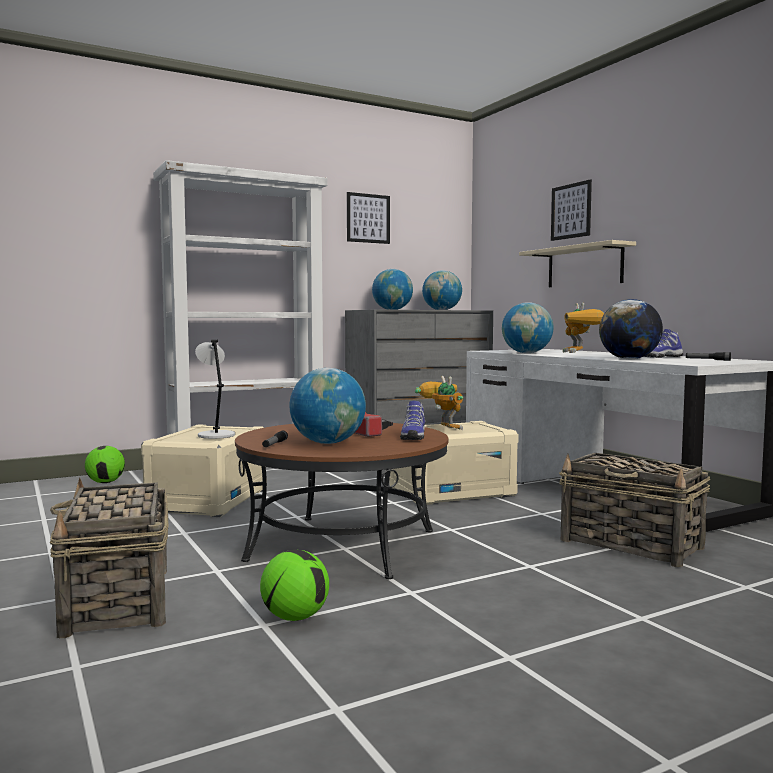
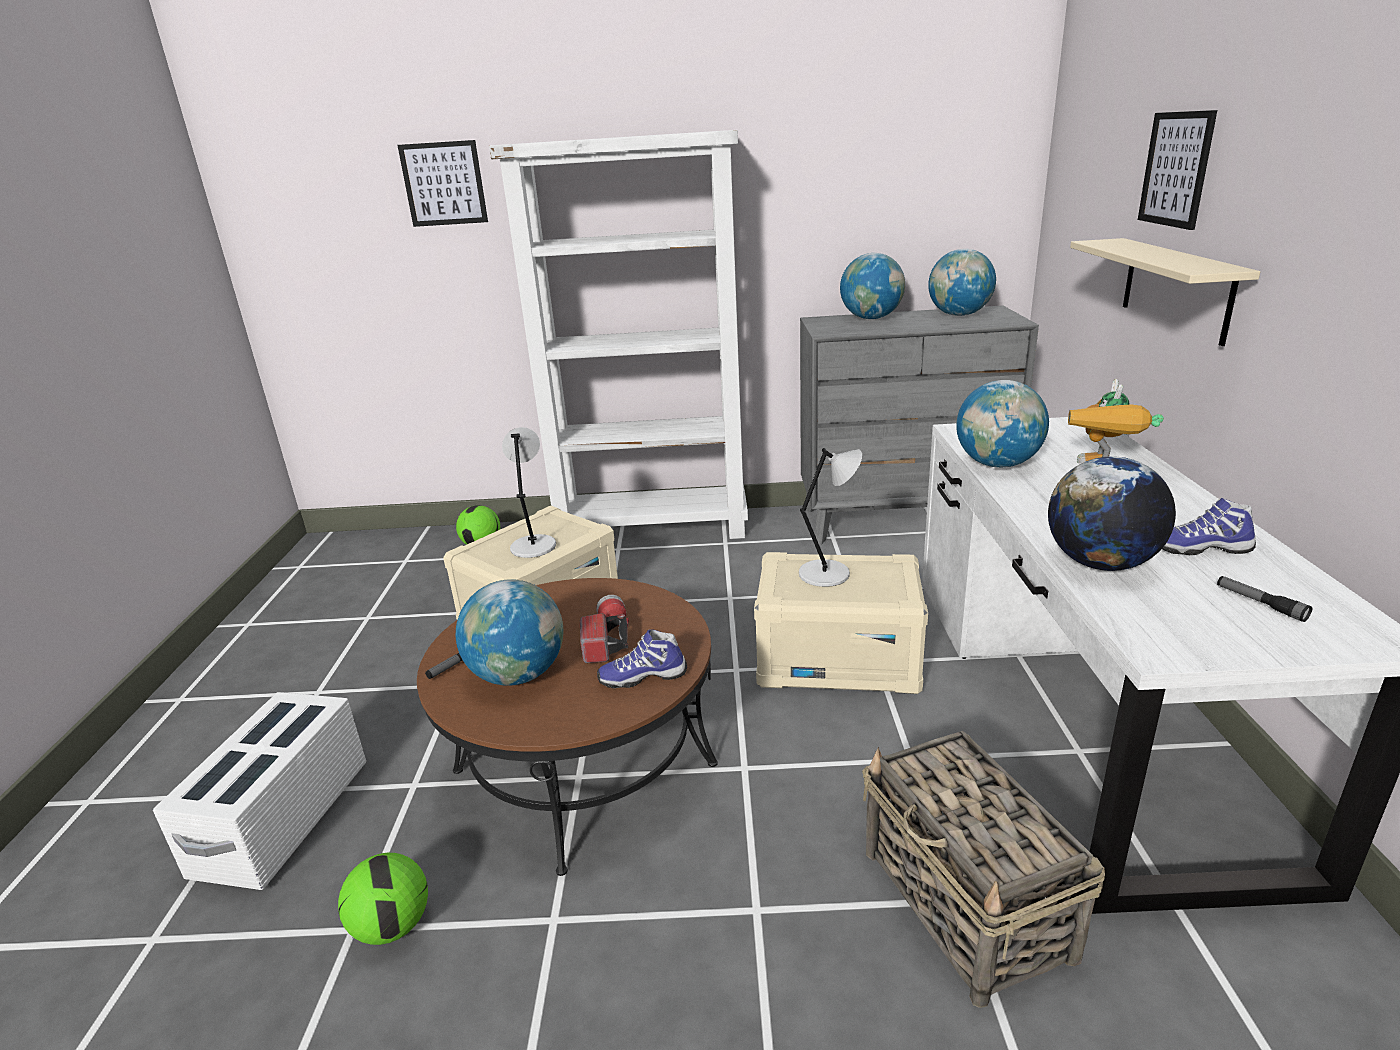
camera: 30 degrees right, 20 degrees up
basket [50,478,168,638] -> white storage box [153,692,366,890]
picture [347,192,390,244] -> picture moved to [398,140,488,227]
shoe [400,401,425,440] -> shoe turned 45 degrees clockwise [597,629,687,688]
toy robot [415,376,463,430] -> grey table lamp [799,448,862,587]

